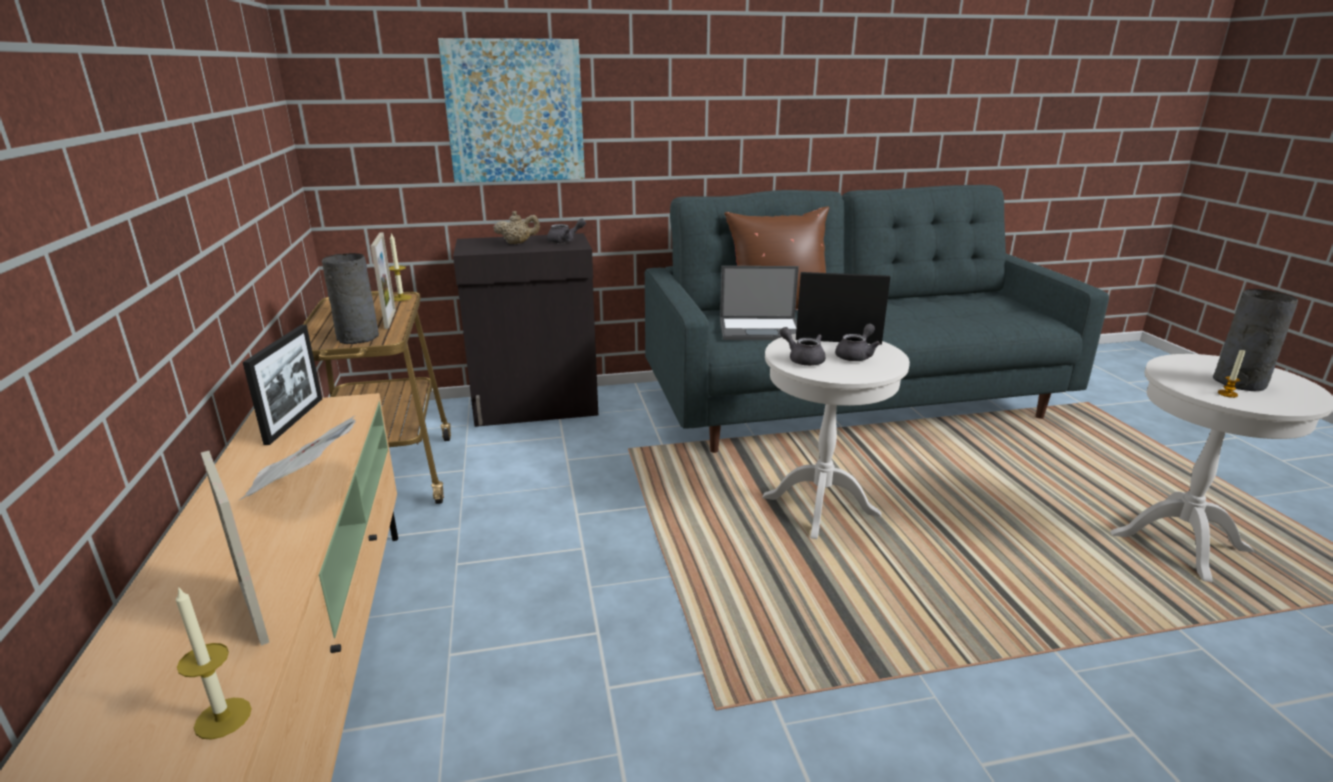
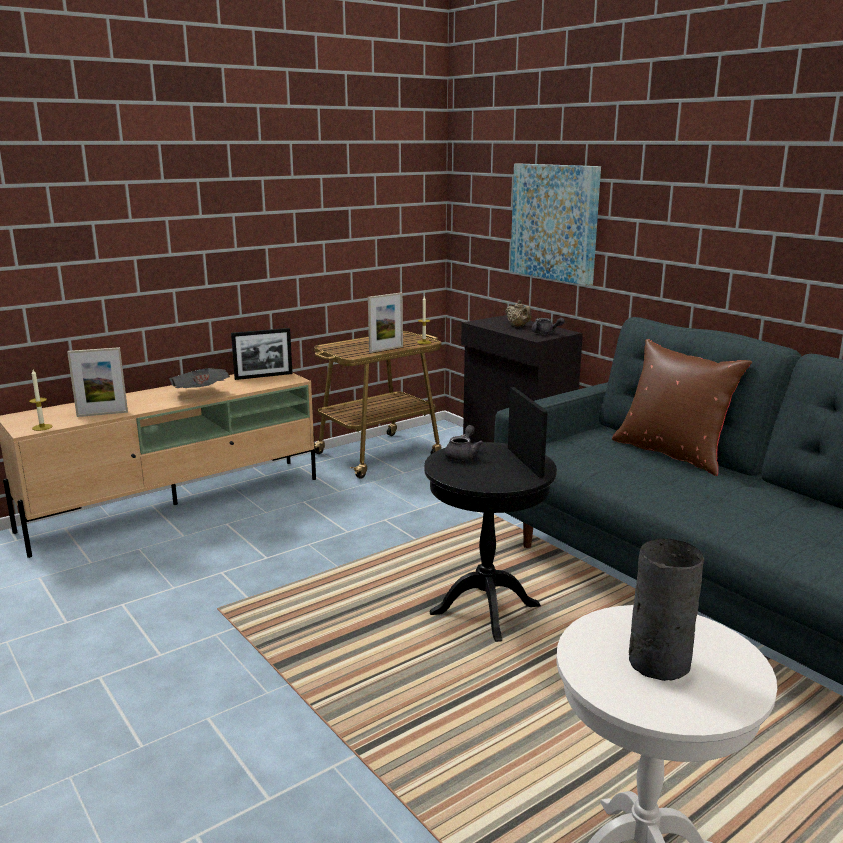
camera: 65 degrees right, 5 degrees down
picture frame [201,451,269,646] -> picture frame turned 135 degrees counterclockwise [67,347,128,417]
grey vase [322,253,379,344] -> none
laptop [720,266,799,340] -> none
white side table [762,334,910,539] -> black side table [424,442,557,642]
grey teapot [835,323,880,361] -> none
candle [1218,350,1245,398] -> none

